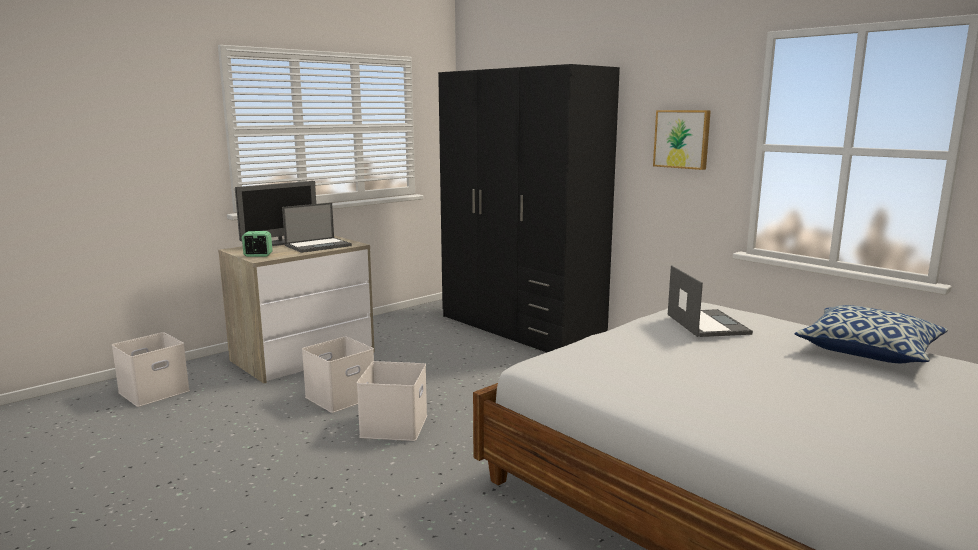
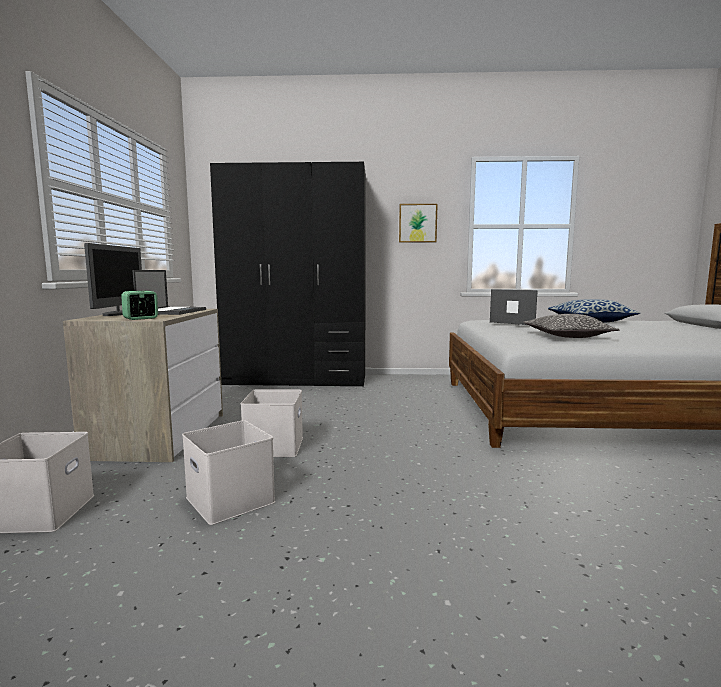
camera: 45 degrees left, 5 degrees down
white storage box [357,361,427,441] -> white storage box moved to [182,420,275,525]
none -> pillow [524,314,619,338]

